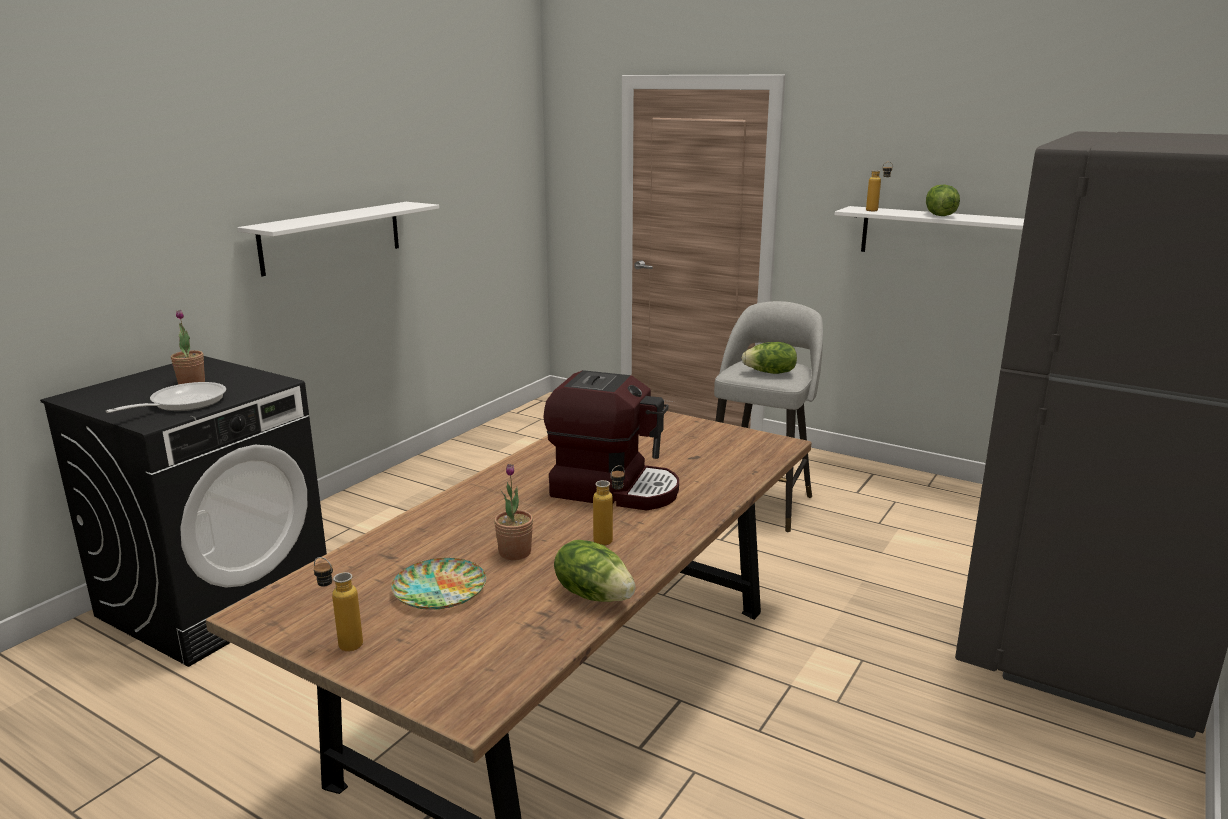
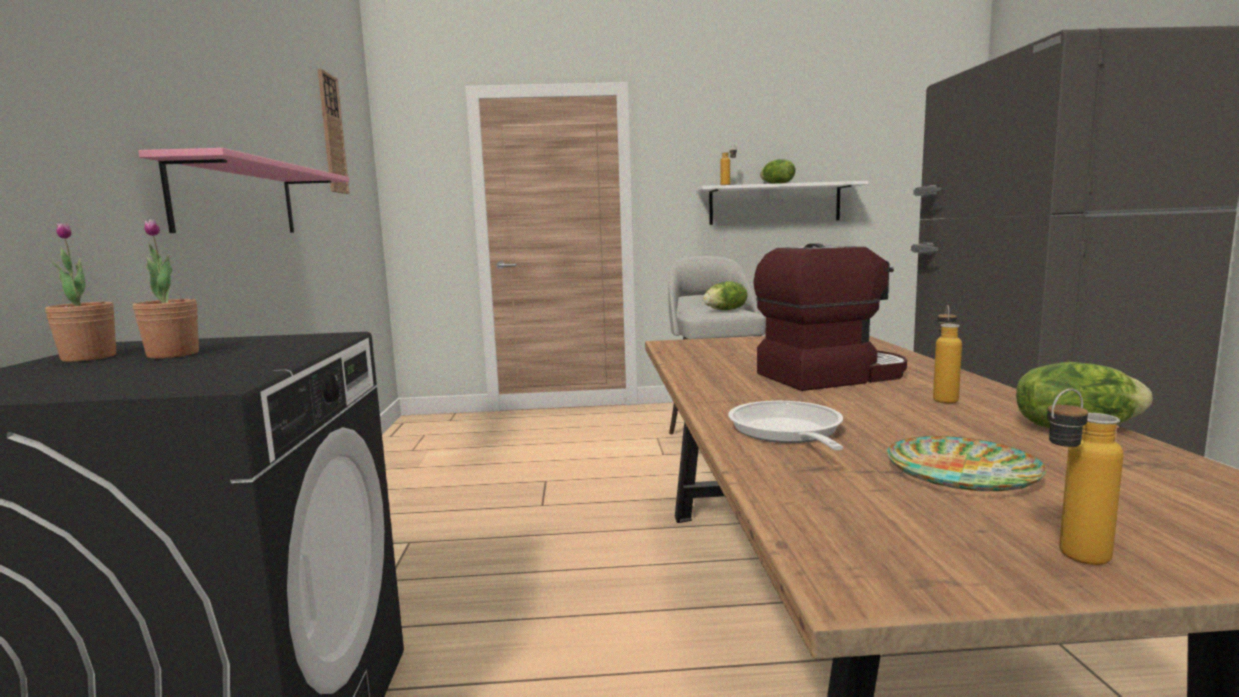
camera: 35 degrees left, 10 degrees down
frying pan [106,382,226,413] -> frying pan moved to [728,401,844,450]
white shelf [238,202,439,276] -> pink shelf [138,148,349,233]
potted plant [494,464,533,560] -> potted plant moved to [45,222,116,362]
none -> wall clock [318,69,350,194]

